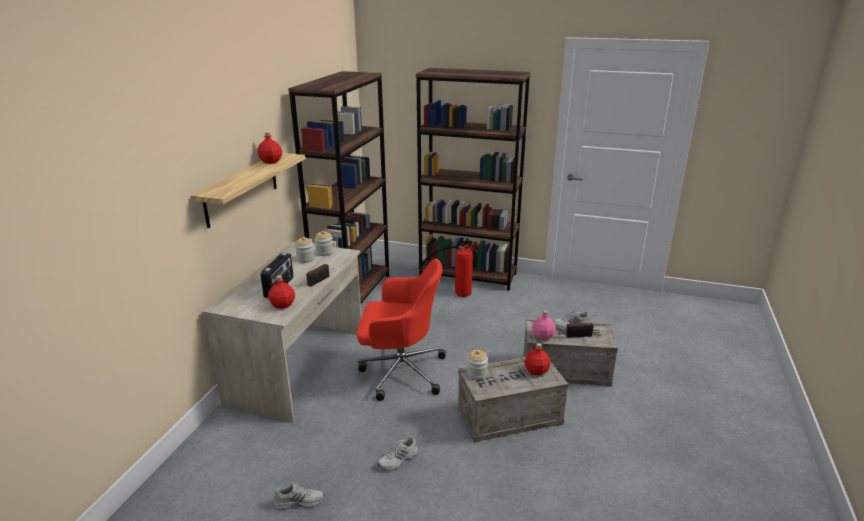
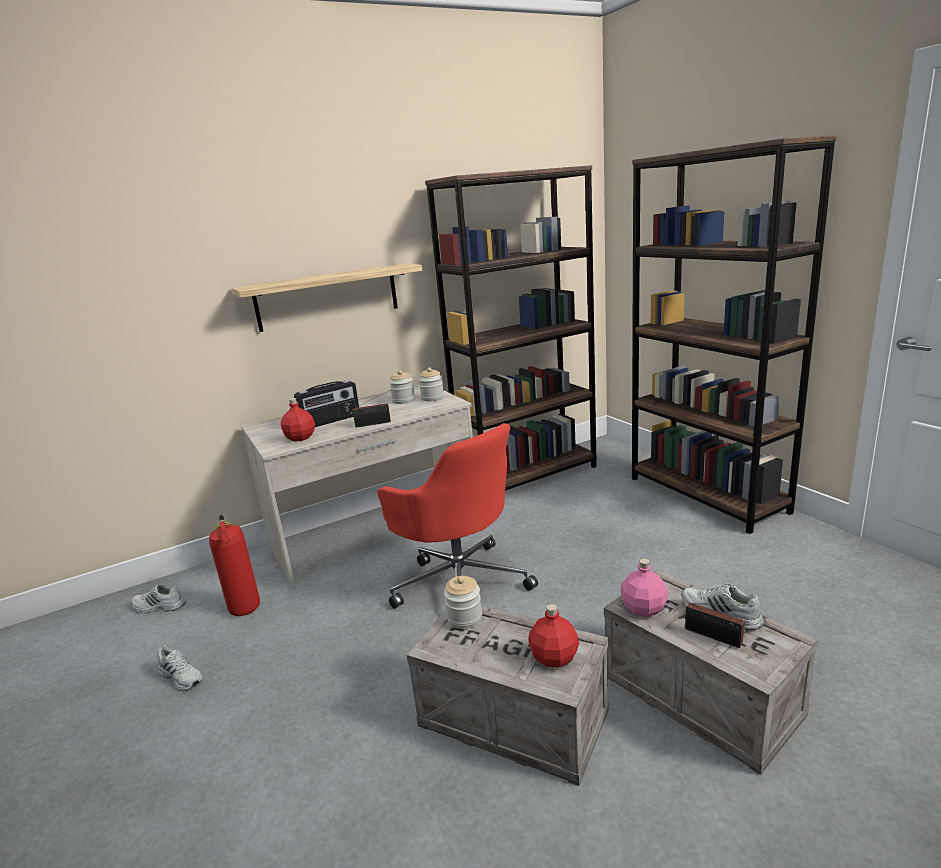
camera: 45 degrees right, 5 degrees down
red bottle [257,132,282,164] -> none
white shoe [378,436,418,471] -> white shoe moved to [131,583,186,613]
fire extinguisher [417,244,479,297] -> fire extinguisher moved to [209,515,260,616]

